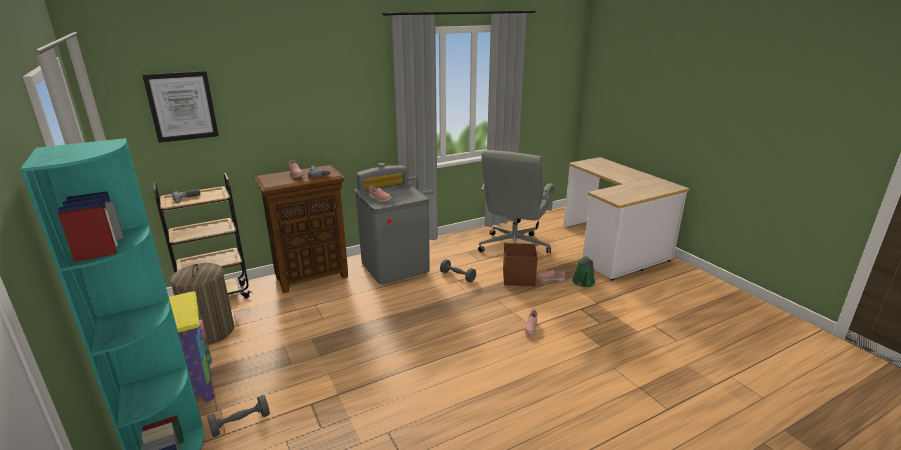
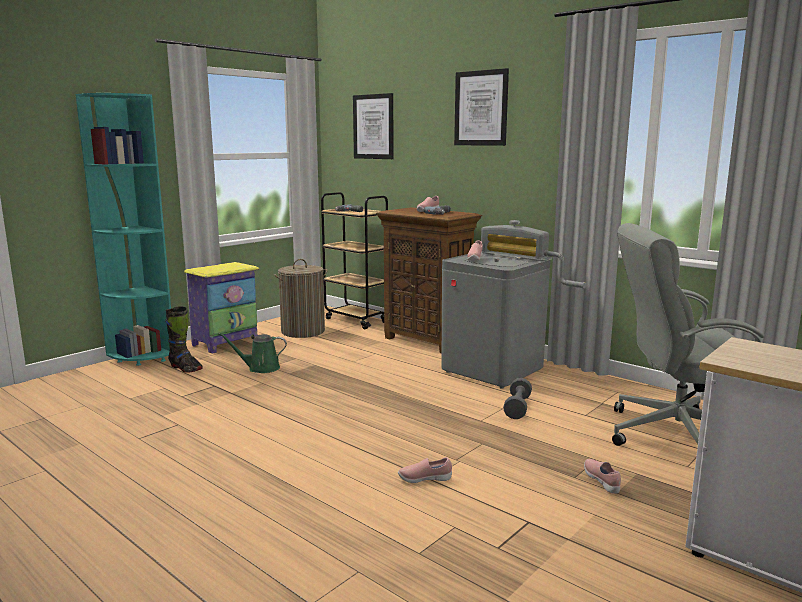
camera: 70 degrees right, 10 degrees down
grey dumbbell [207,395,270,437] -> black boot [165,306,203,373]
brown storage box [503,243,538,286] -> none
green watering can [572,255,595,287] -> green watering can moved to [218,333,287,373]
none -> picture [454,68,509,146]

